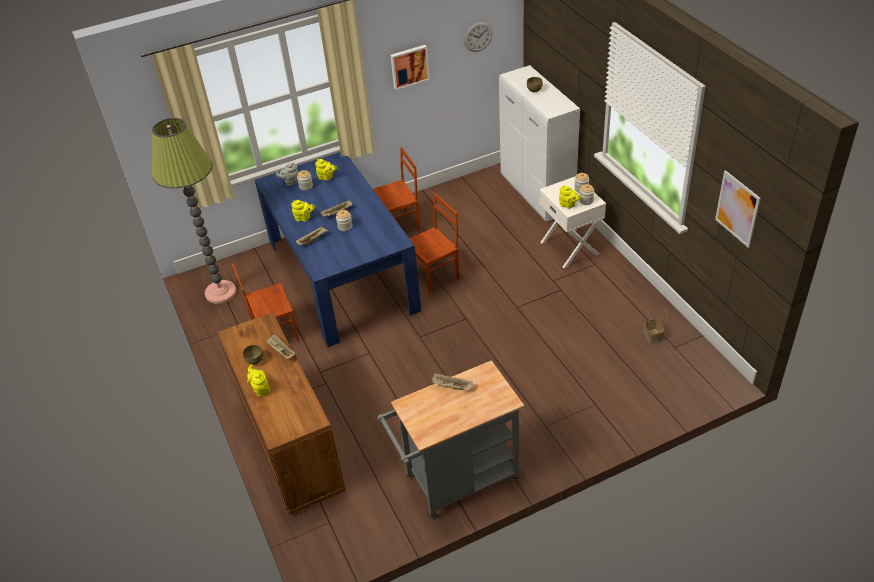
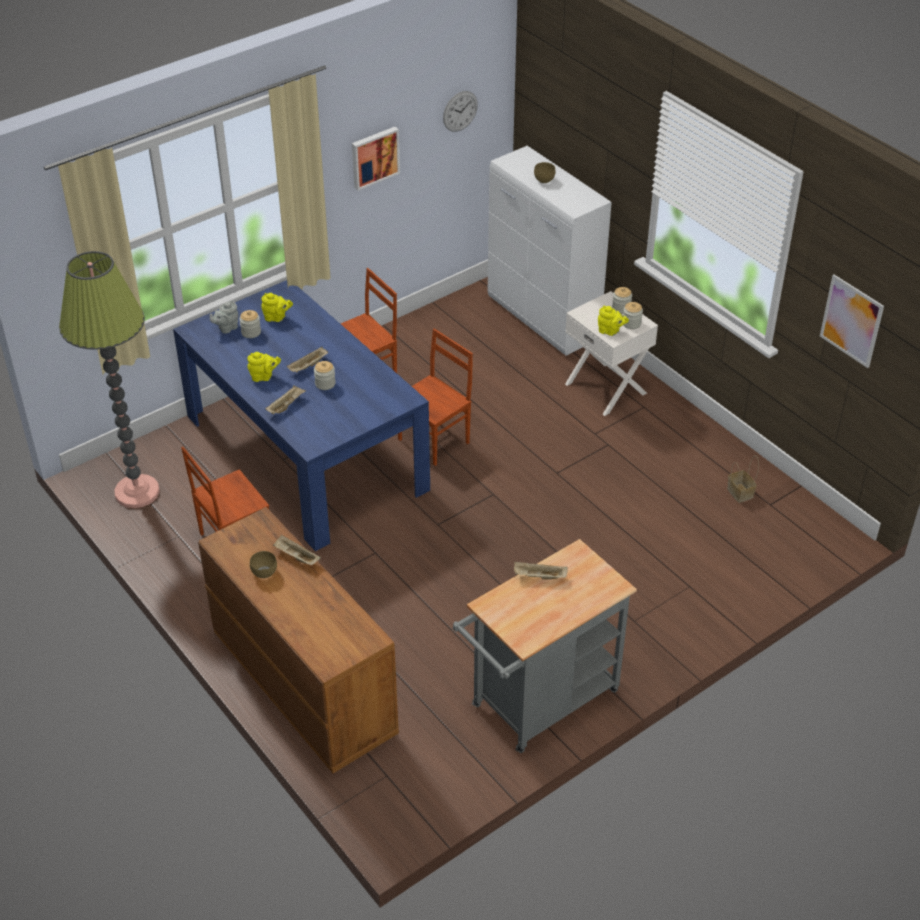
camera: 15 degrees left, 0 degrees up
yellow teapot [247,364,270,397] -> none

